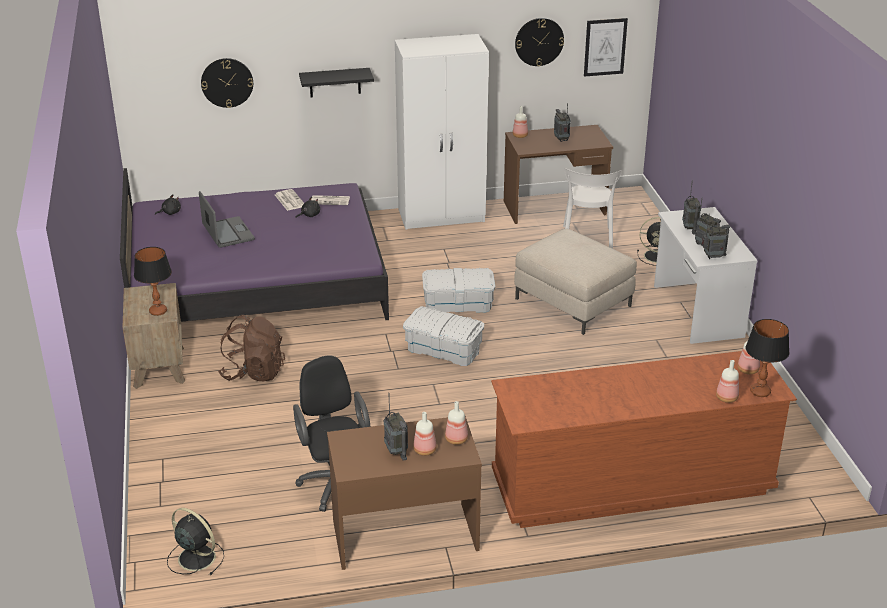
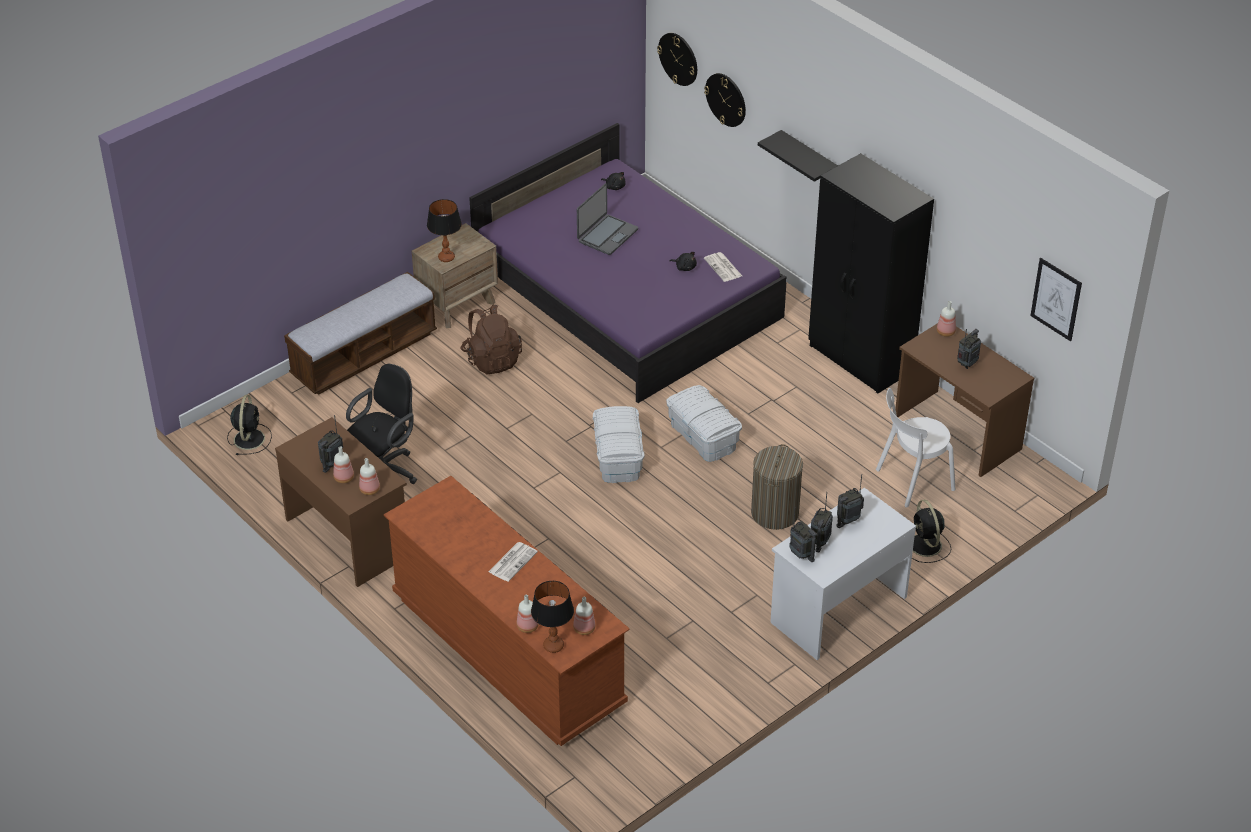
camera: 60 degrees right, 10 degrees up
newspaper [275,189,304,211] -> newspaper moved to [488,542,538,582]
white wardrobe [395,34,489,230] -> black wardrobe [808,153,934,394]
beige ottoman [514,229,637,335] -> laundry basket [751,444,803,530]
wall clock [515,18,564,66] -> wall clock moved to [657,33,697,86]
none -> bench [284,272,437,395]

